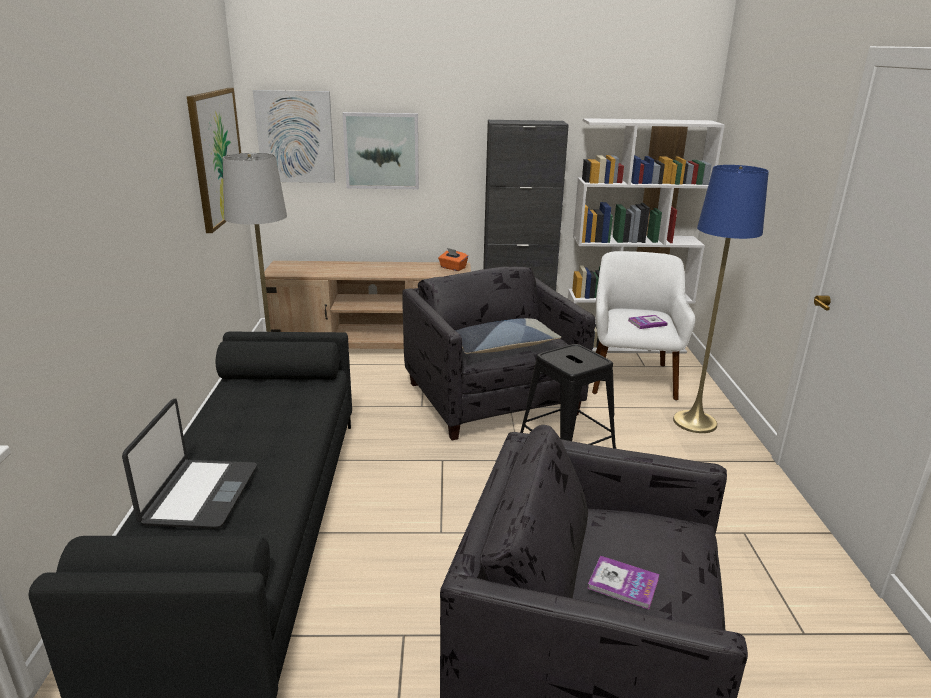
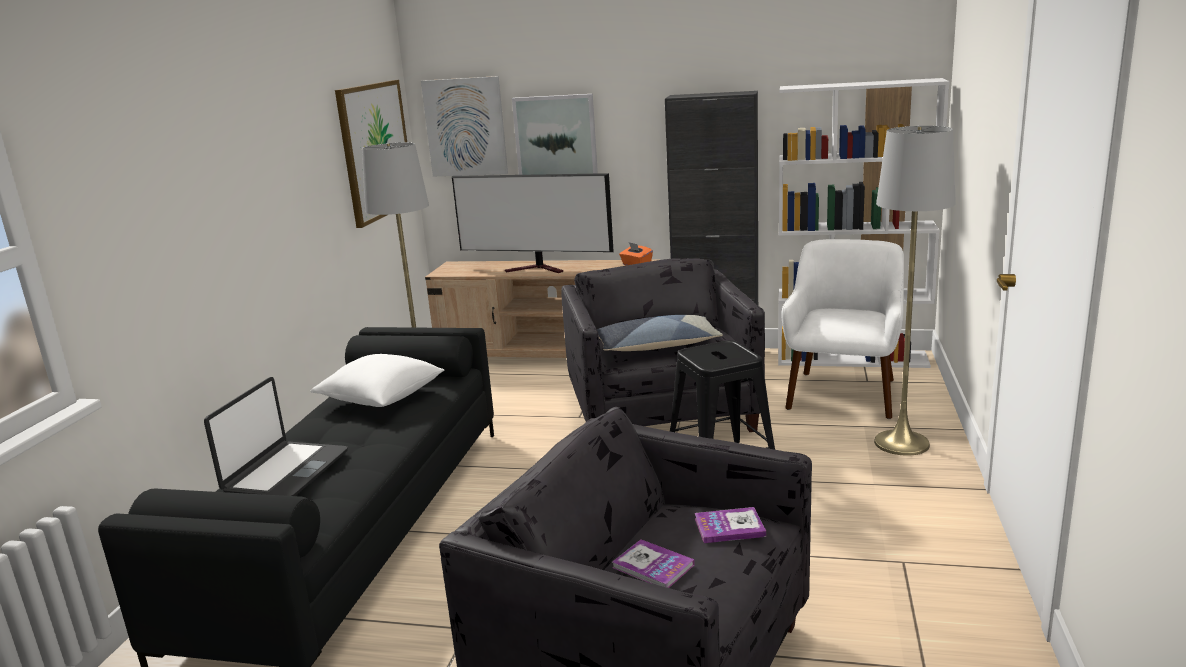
camera: 15 degrees right, 5 degrees down
book [628,315,668,329] -> book moved to [695,507,766,543]
blue floor lamp [673,165,769,433] -> grey floor lamp [874,126,956,456]
none -> white pillow [311,354,445,407]
none -> television [452,173,614,273]

